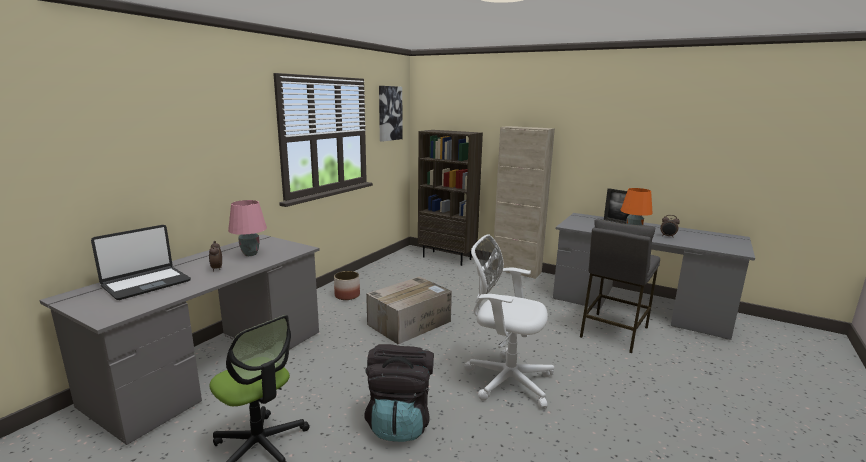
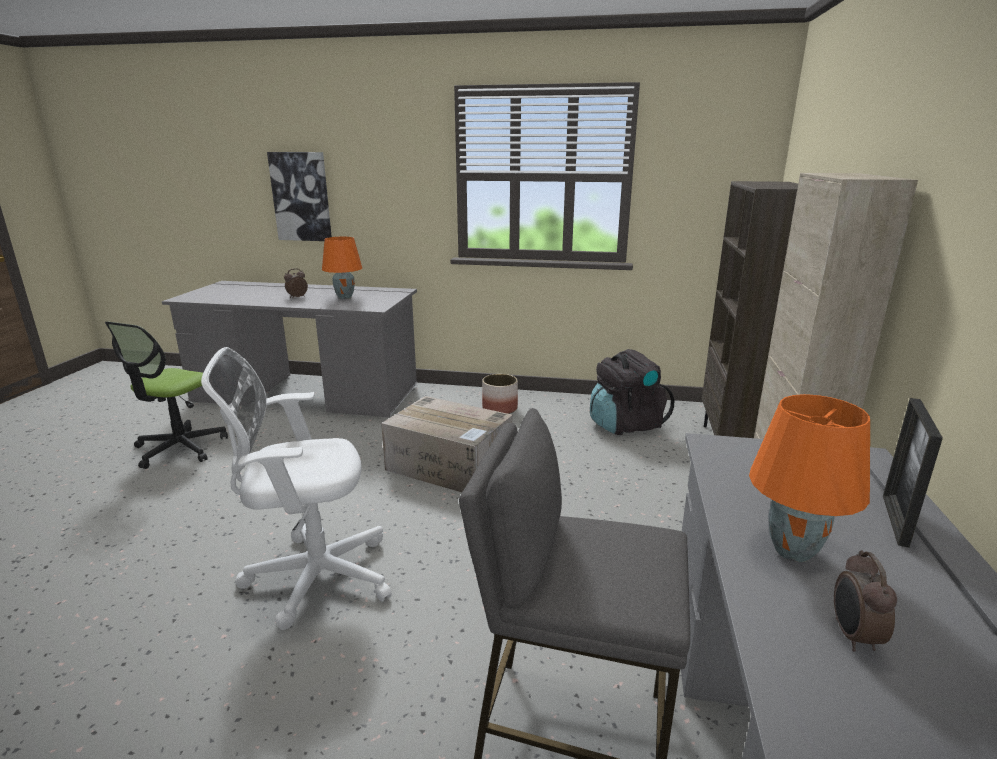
camera: 70 degrees right, 5 degrees up
laptop [91,225,191,300] -> none
pink table lamp [228,200,267,256] -> orange table lamp [322,237,362,299]
black backpack [364,344,434,442] -> black backpack moved to [590,349,674,435]
picture [379,86,402,142] -> picture moved to [267,152,332,241]
white office chair [464,234,554,409] -> white office chair turned 105 degrees counterclockwise [201,347,392,630]

